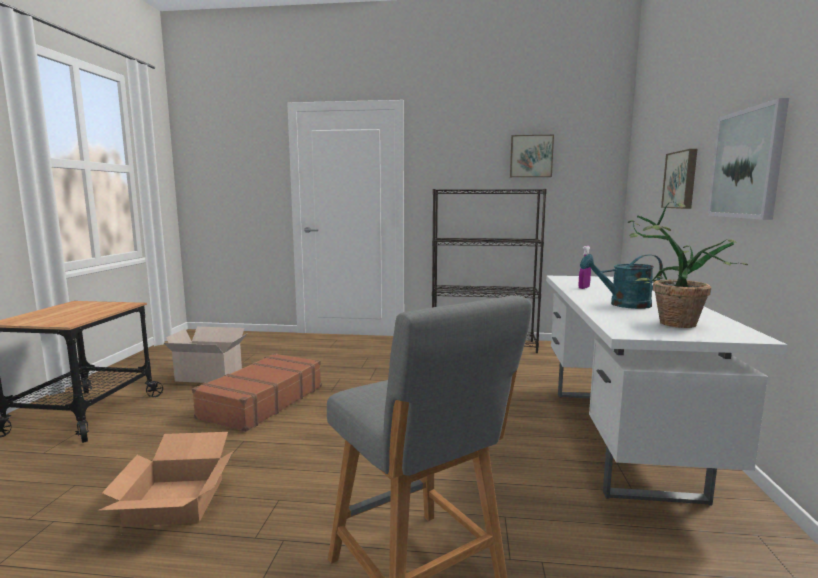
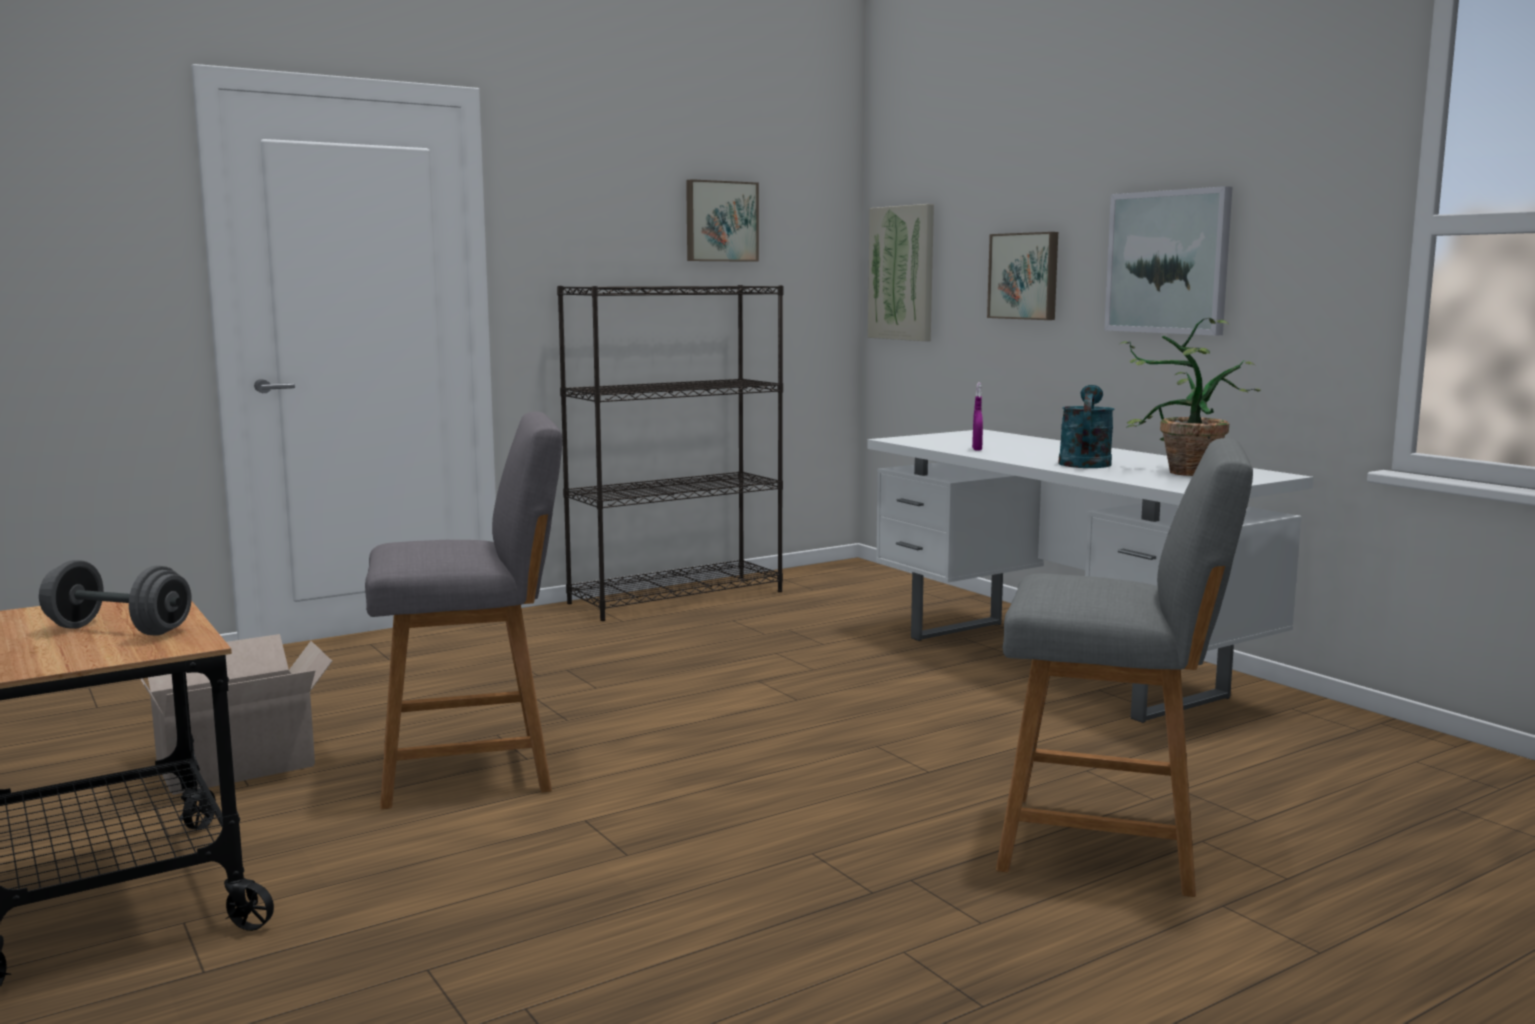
camera: 40 degrees left, 0 degrees up
cardboard box [97,432,233,527] -> none
brown suitcase [192,353,322,432] -> grey stool [365,412,562,809]
turquoise watering can [580,254,663,309] -> turquoise watering can turned 150 degrees clockwise [1058,385,1114,468]
none -> grey dumbbell [39,560,191,636]
none -> picture [868,204,934,341]

